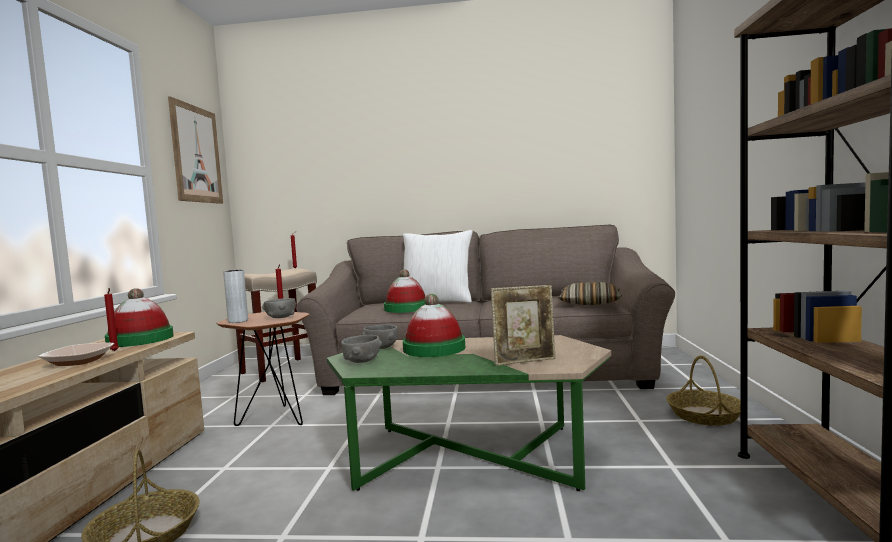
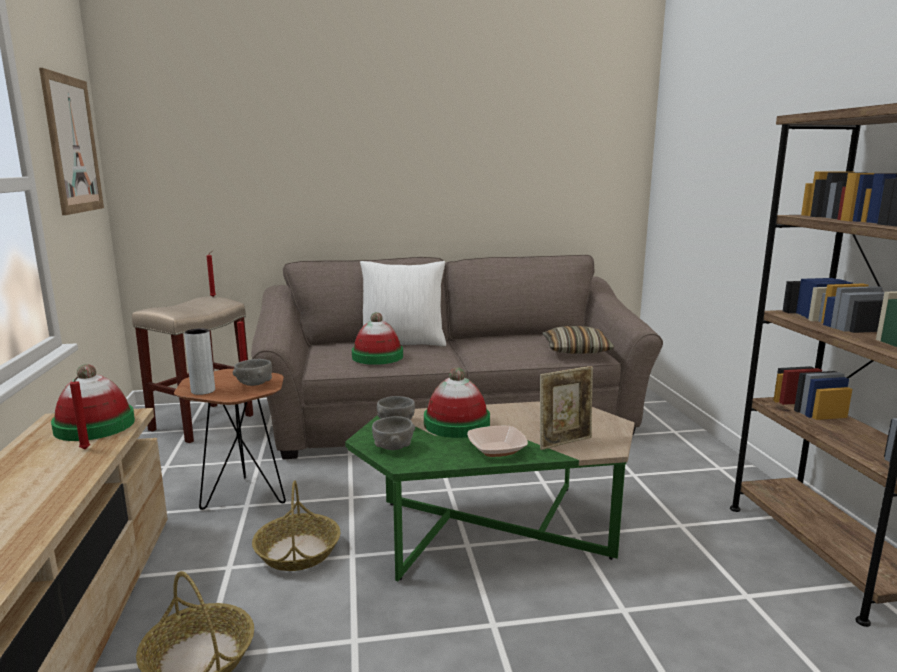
camera: 15 degrees left, 10 degrees up
bowl [38,343,114,366] -> bowl moved to [467,426,528,457]
basket [666,356,740,426] -> basket moved to [252,481,340,571]

